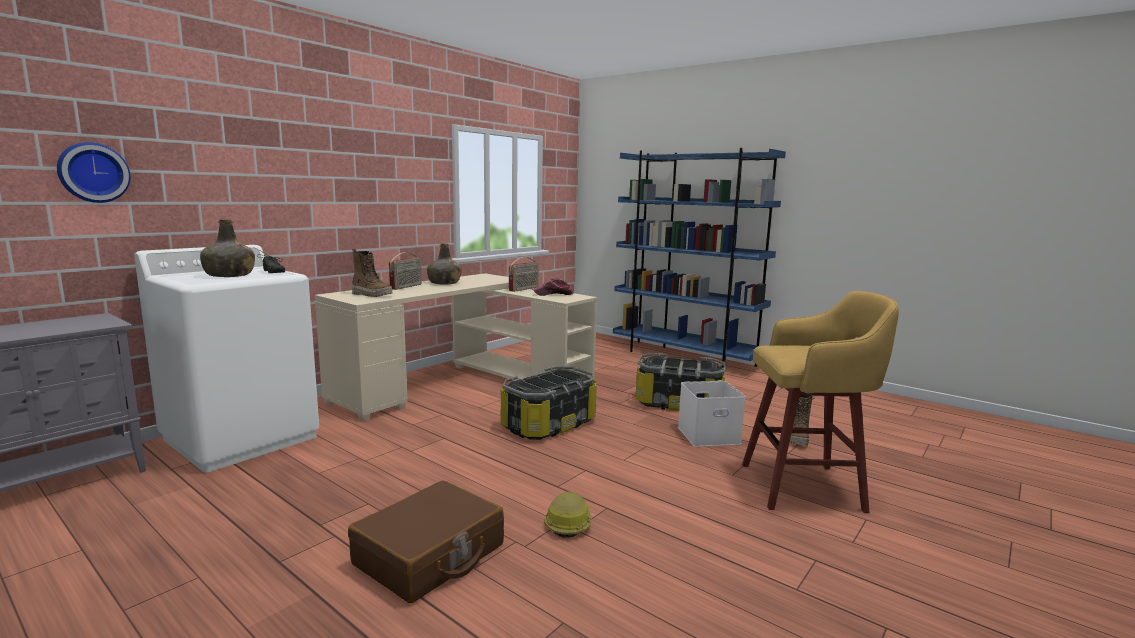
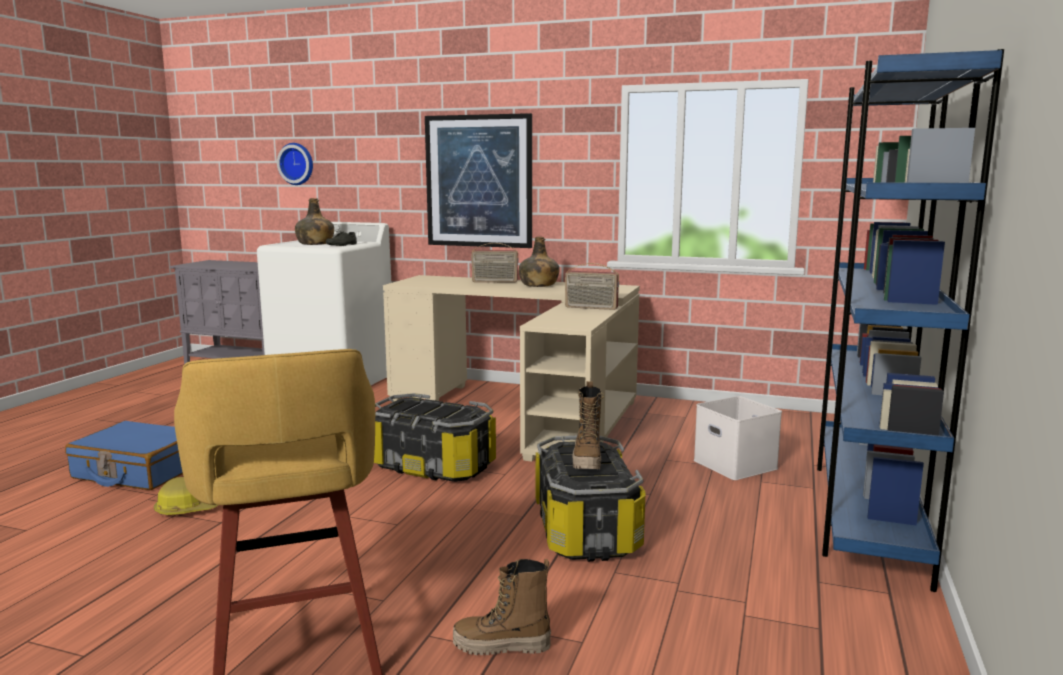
camera: 70 degrees right, 0 degrees up
brown suitcase [348,480,504,603] -> blue suitcase [65,421,183,490]
boot [352,249,392,297] -> boot moved to [573,381,604,469]
cap [532,278,573,296] -> none
white storage box [678,381,746,447] -> white storage box moved to [694,396,782,480]
none -> picture [425,113,532,248]

